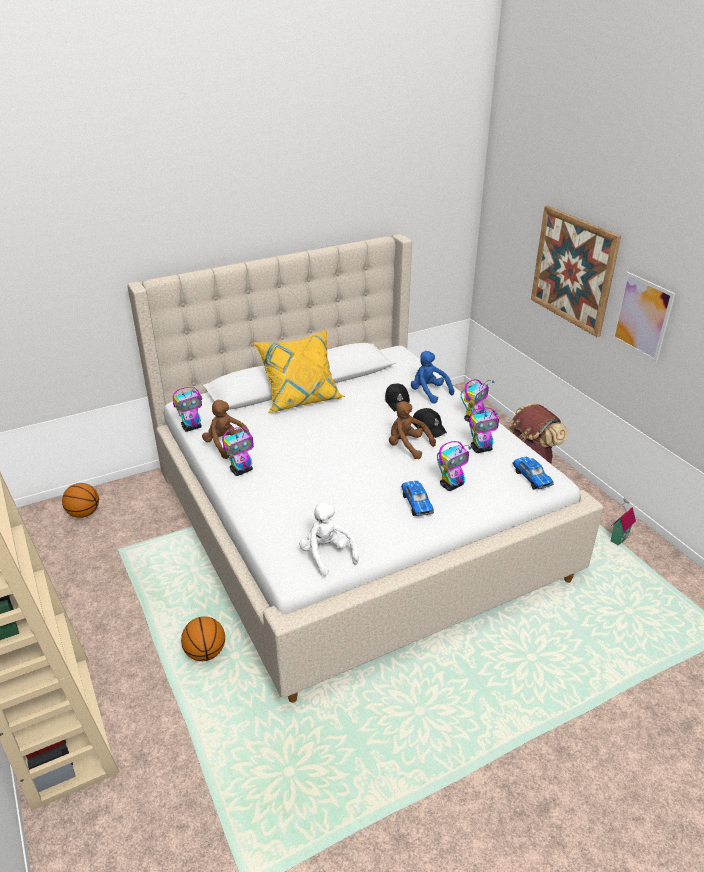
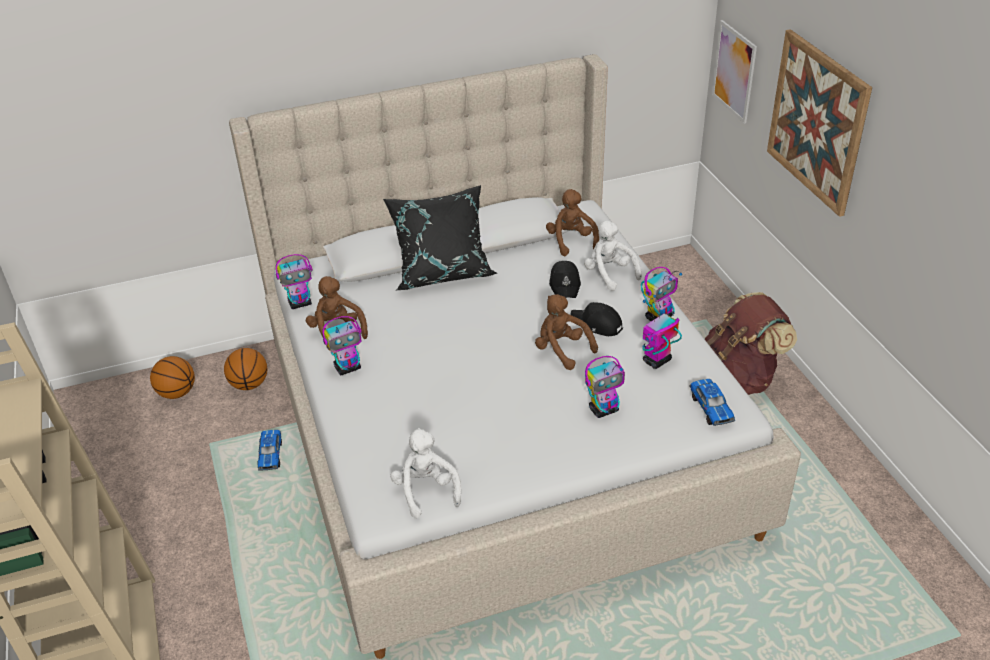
camera: 10 degrees right, 5 degrees up
basketball [181,616,225,661] -> basketball moved to [224,348,267,390]
yellow pillow [253,330,345,413] -> black pillow [383,185,497,291]
toy car [401,481,434,516] -> toy car moved to [257,430,282,471]
blue plush toy [411,351,454,404] -> white plush toy [584,221,642,291]
black cap [412,408,447,438] -> black cap turned 150 degrees clockwise [570,302,623,336]
toy robot [469,407,499,453] -> toy robot turned 150 degrees clockwise [642,295,682,369]
toy house [611,497,636,546] -> none
picture [612,272,675,363] -> picture moved to [712,20,757,124]
none -> brown plush toy [546,189,599,256]

